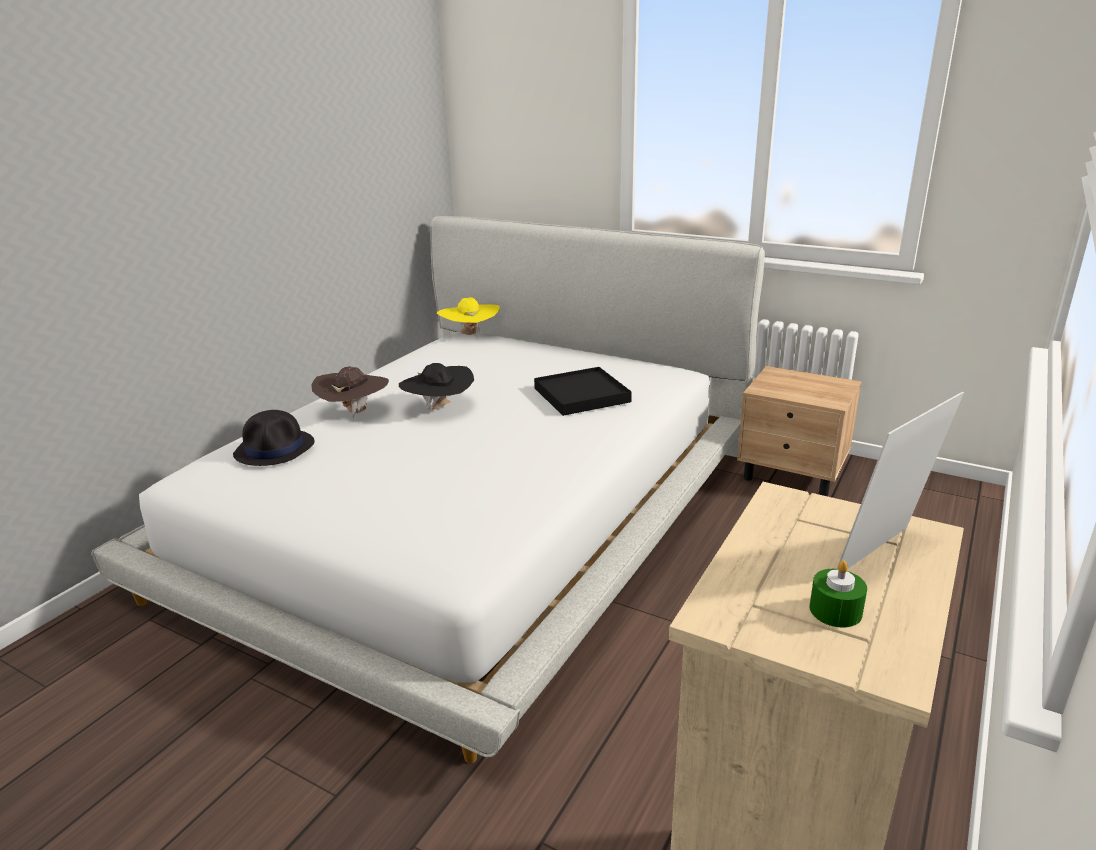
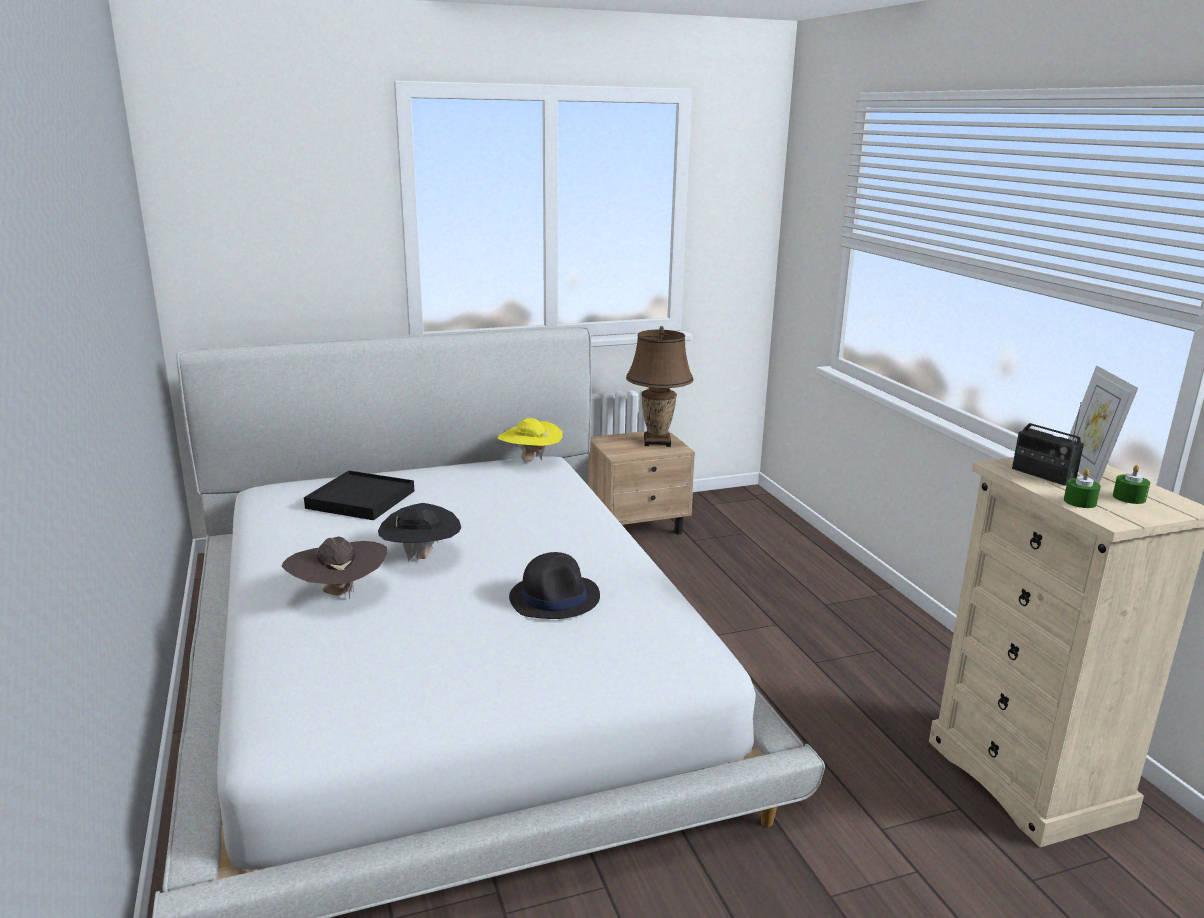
camera: 50 degrees left, 5 degrees down
black hat [233,410,315,466] -> black hat moved to [509,552,600,619]
yellow hat [437,297,500,336] -> yellow hat moved to [498,418,563,461]
black tray [534,367,632,416] -> black tray moved to [304,471,414,520]
none -> brown table lamp [626,326,694,447]
none -> radio [1012,402,1084,486]
none -> green candle [1064,469,1101,508]

